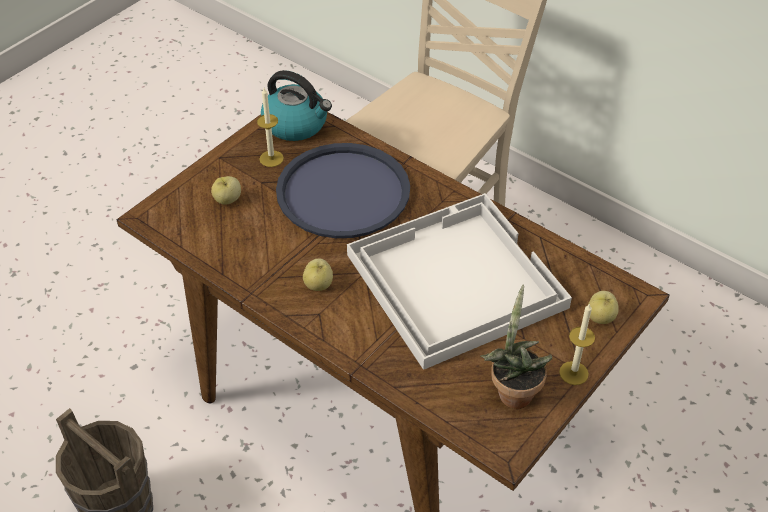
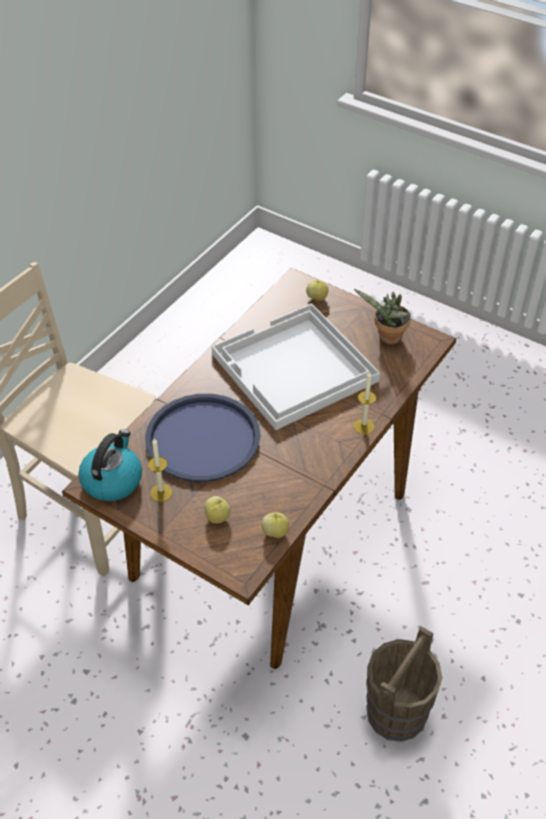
camera: 95 degrees left, 0 degrees up
apple [303,259,333,291] -> apple moved to [261,512,289,538]
candle [559,303,595,385] -> candle moved to [354,372,376,435]

